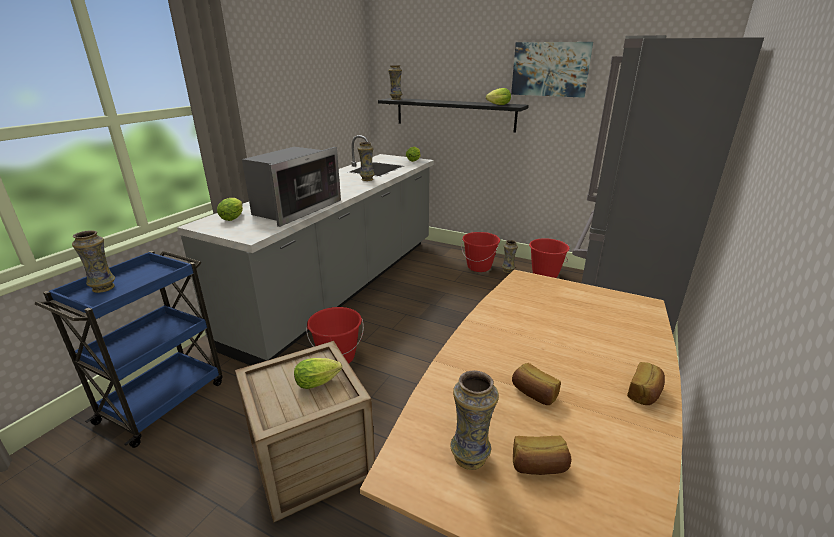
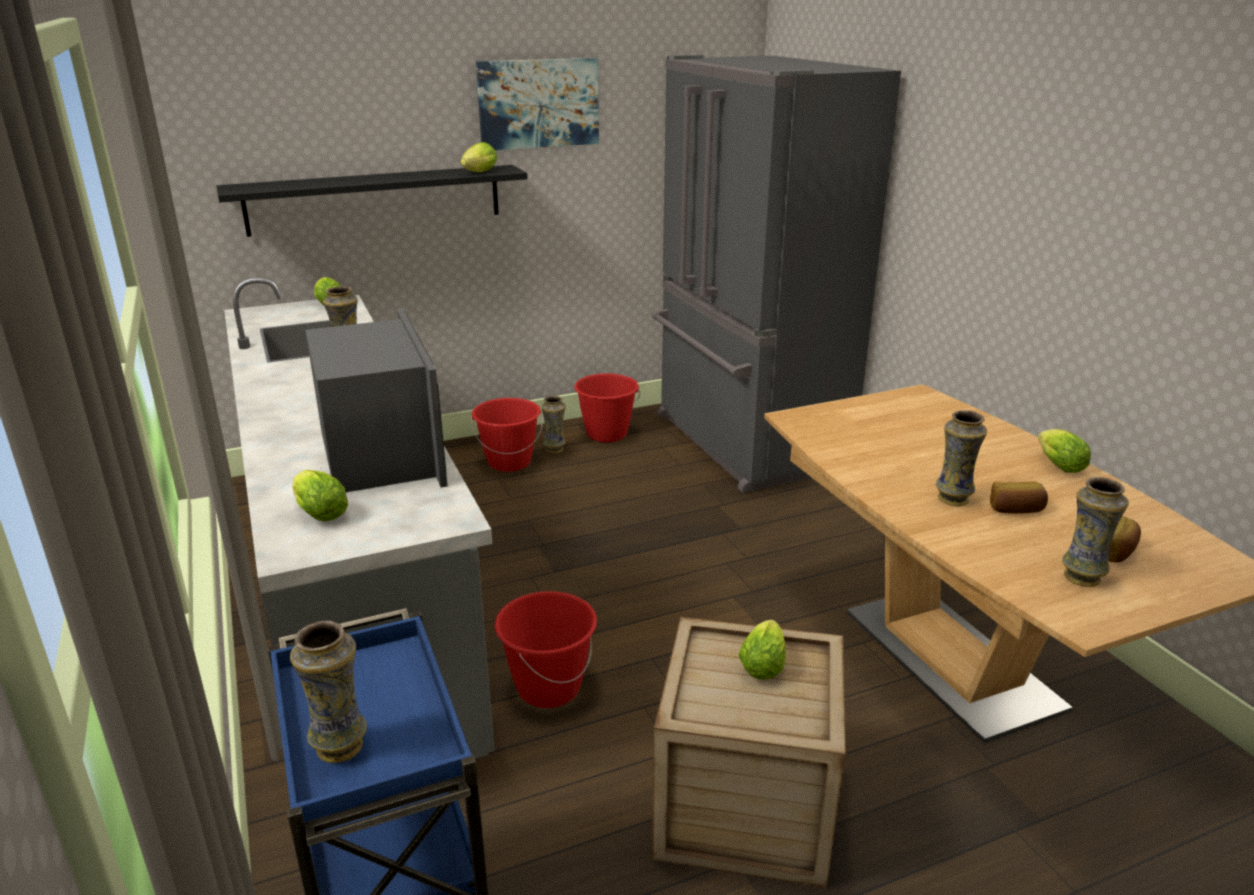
camera: 50 degrees left, 0 degrees up
vase [388,65,402,100] -> vase moved to [936,410,987,506]
bread [627,362,665,405] -> lettuce [1038,429,1091,473]

